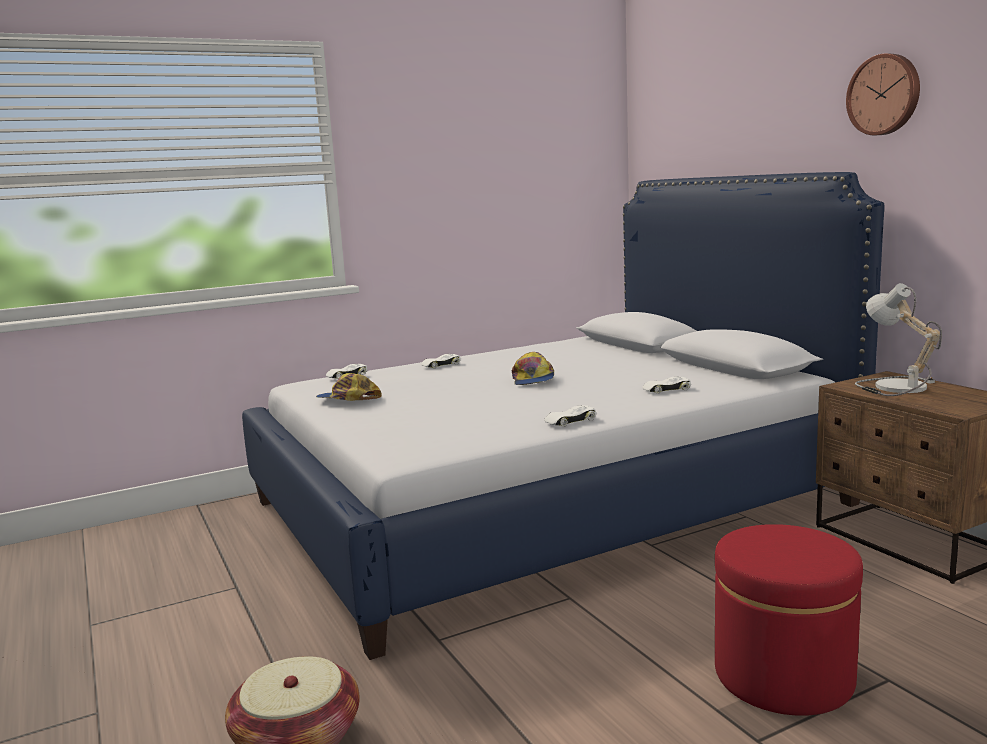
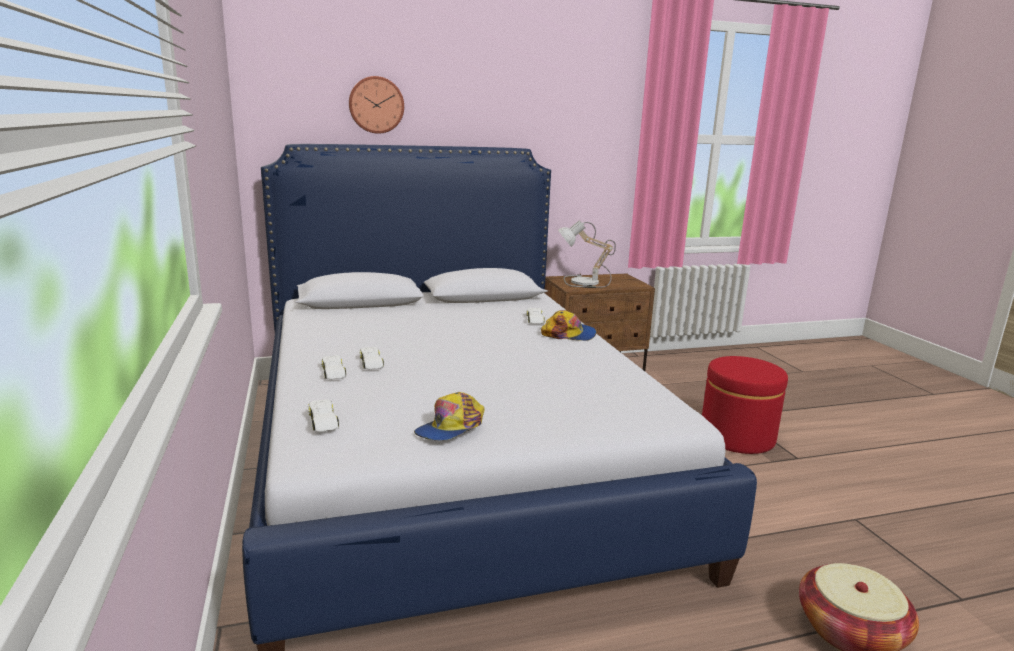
camera: 80 degrees left, 5 degrees up
cap [512,352,554,385] -> cap moved to [541,310,596,341]
white toy car [544,405,596,427] -> white toy car moved to [359,347,384,369]
wall clock [846,54,920,135] -> wall clock moved to [349,76,404,134]

